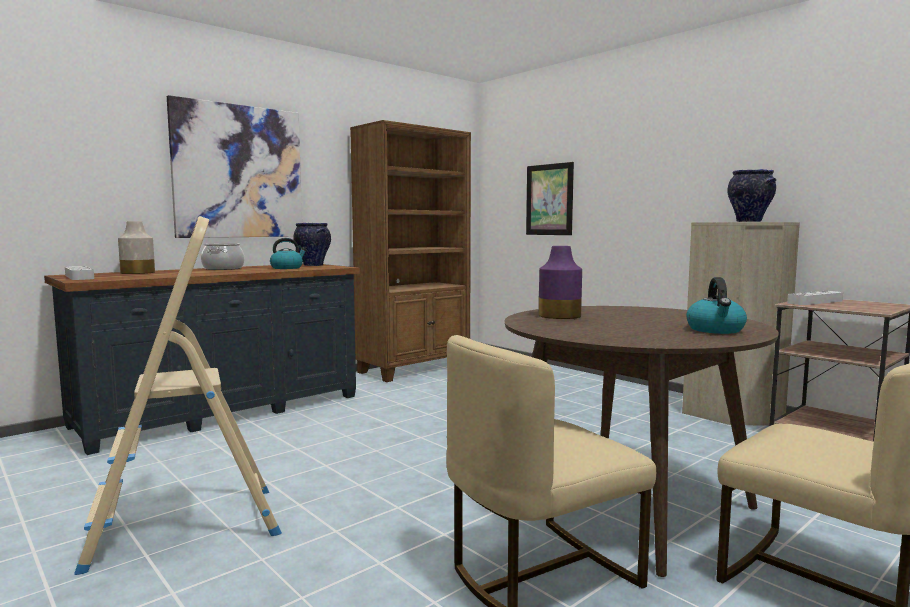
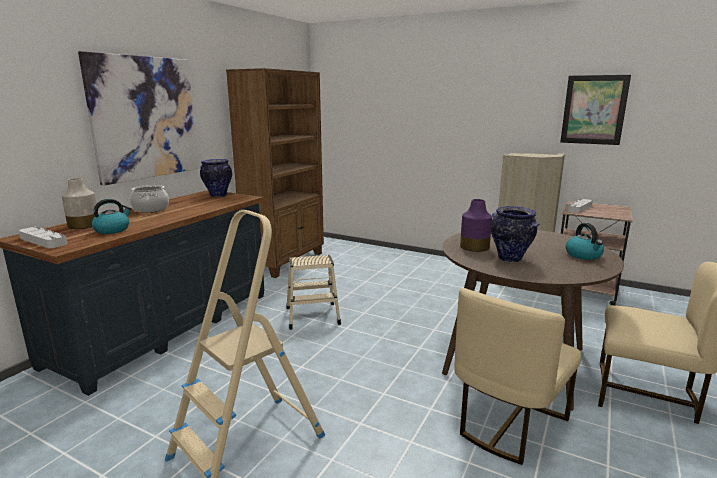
camera: 20 degrees left, 10 degrees up
kettle [270,238,307,269] -> kettle moved to [92,199,132,234]
picture [526,162,574,235] -> picture moved to [560,75,631,145]
vase [727,169,776,222] -> vase moved to [491,206,540,262]
none -> beige step ladder [286,255,341,330]

